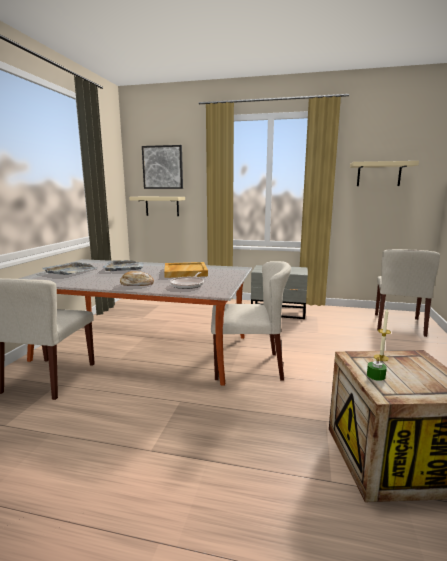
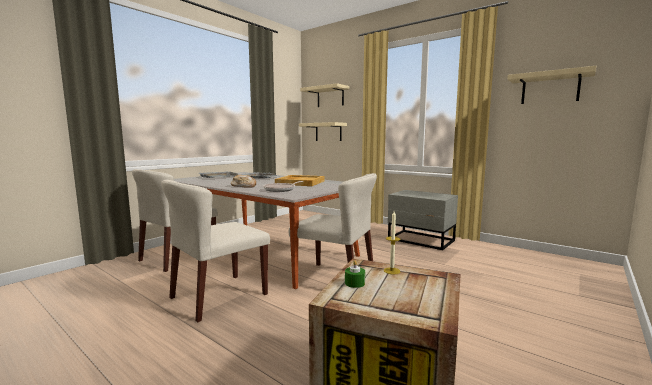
camera: 25 degrees right, 5 degrees down
picture [142,145,183,189] -> beige shelf [300,83,349,107]
beige chair [375,249,440,337] -> beige chair moved to [161,180,270,323]

